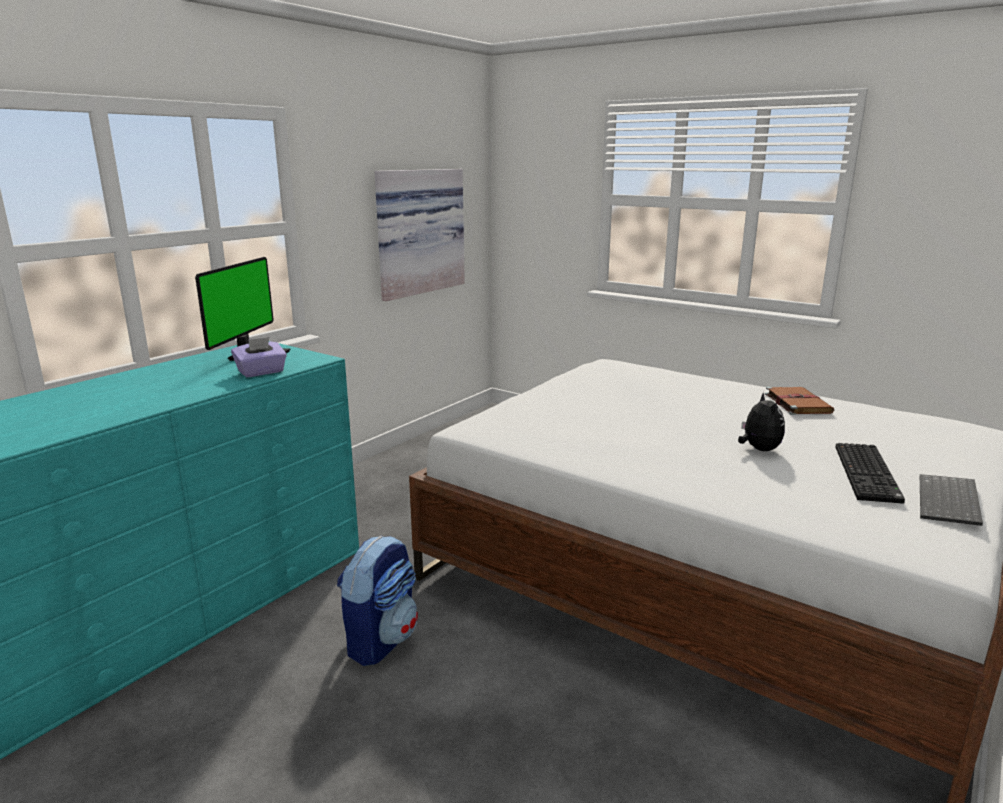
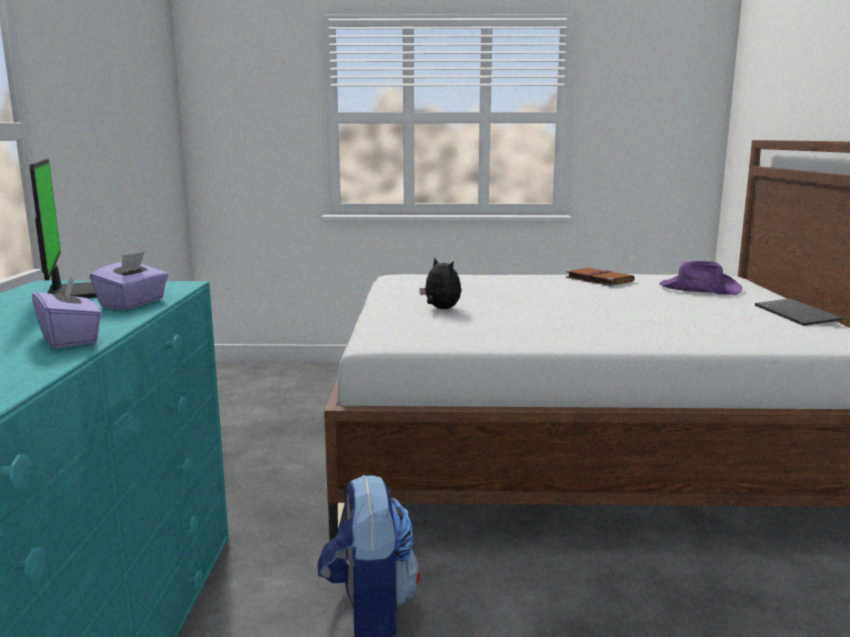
camera: 35 degrees left, 5 degrees down
picture [375,169,465,301] -> none
plush toy [738,392,785,451] -> plush toy moved to [419,258,461,309]
keyboard [836,443,905,504] -> none
none -> purple tissue box [32,277,102,349]
none -> purple hat [659,261,742,295]

